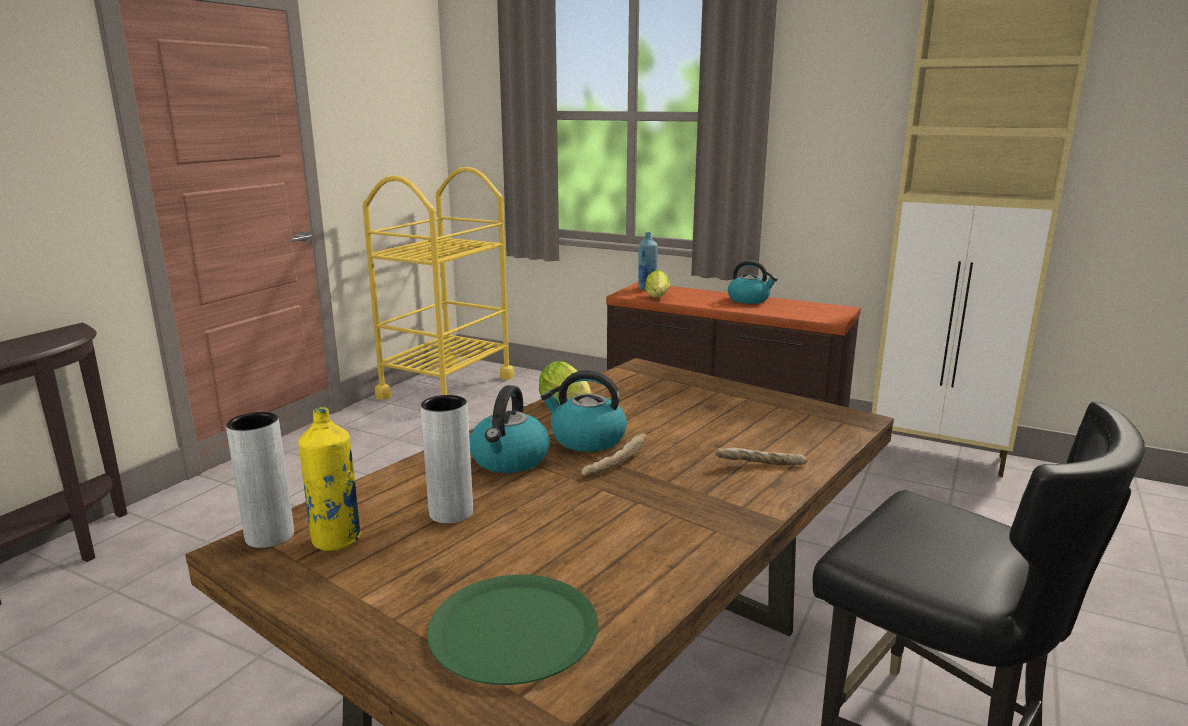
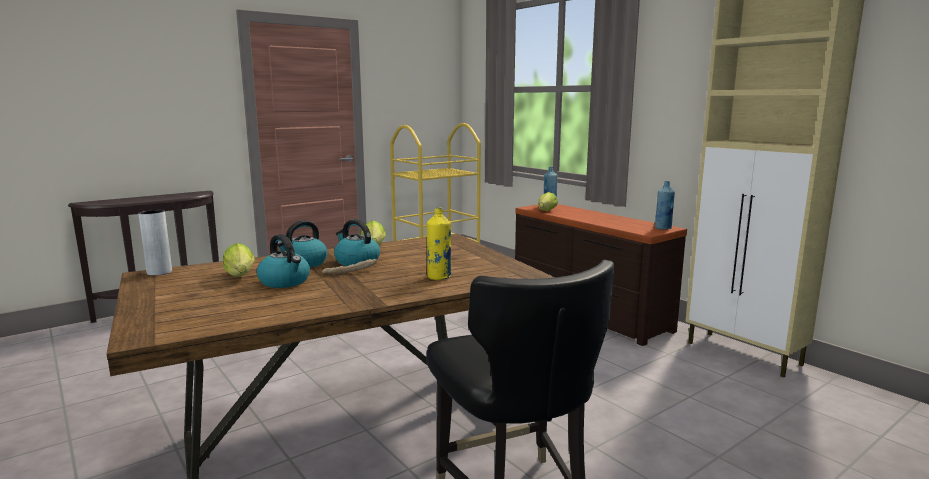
camera: 25 degrees right, 5 degrees down
yellow bottle [298,407,361,551] -> yellow bottle moved to [427,207,451,280]
grey vase [421,395,473,524] -> lettuce [223,243,255,277]
green plate [427,575,598,685] -> none
bread [715,448,808,465] -> none
kettle [728,260,778,304] -> kettle moved to [257,234,310,288]
none -> blue bottle [655,181,675,230]

